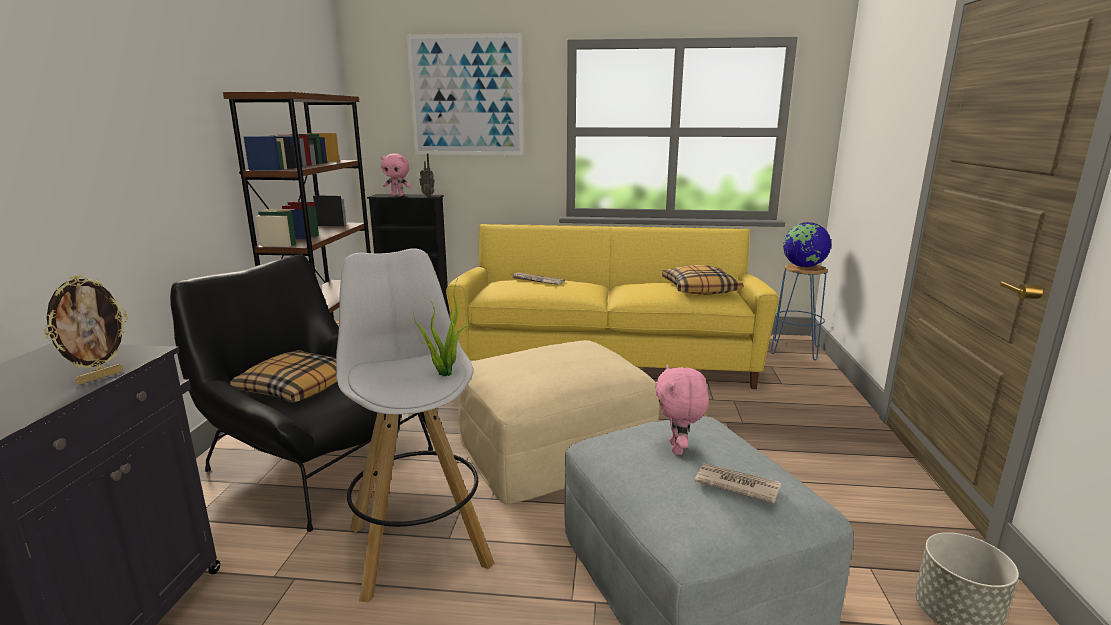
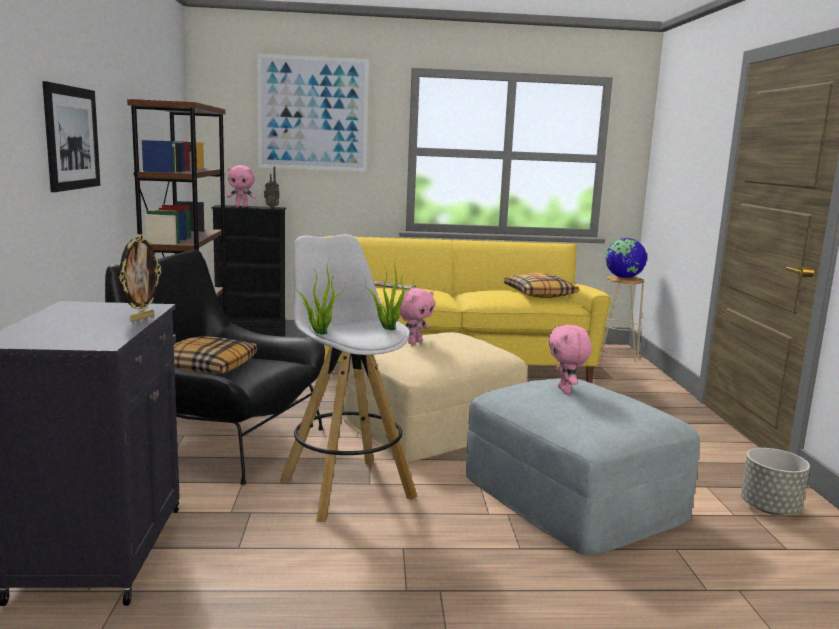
camera: 10 degrees left, 5 degrees down
newspaper [695,463,781,504] -> none
blue stool [771,263,828,360] -> beige stool [599,275,645,362]
none -> picture [42,81,100,192]
none -> potted plant [295,256,346,335]
none -> pink plush toy [400,288,435,344]

